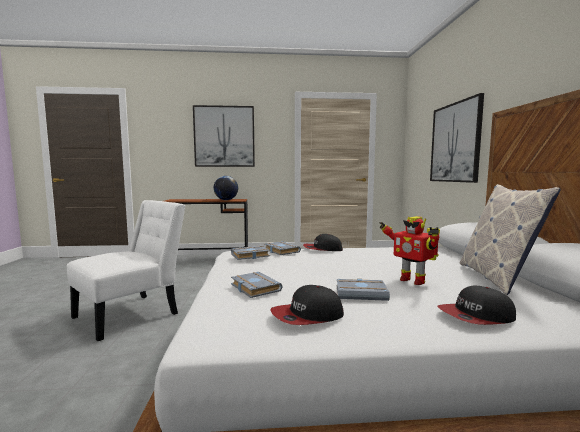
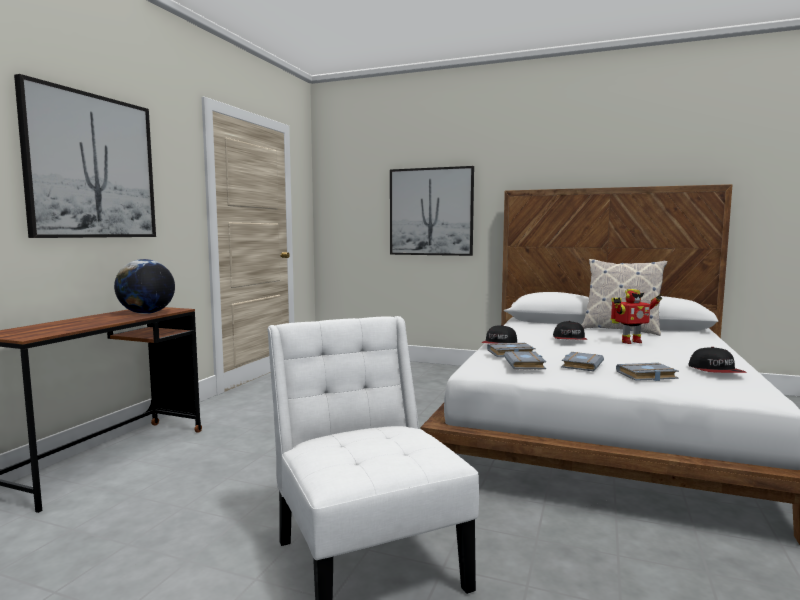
camera: 65 degrees left, 0 degrees up
grey book [337,279,390,301] -> grey book moved to [561,352,604,372]
cap [438,286,516,325] -> cap moved to [553,321,587,340]

